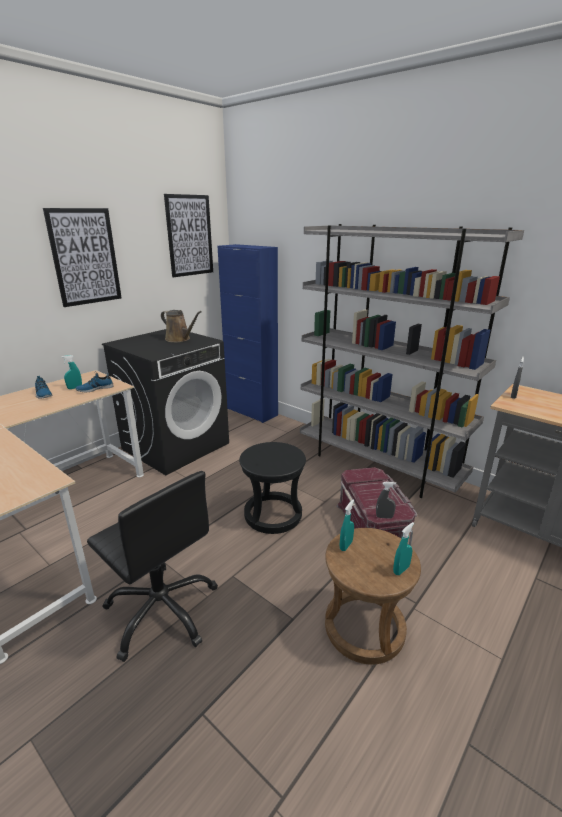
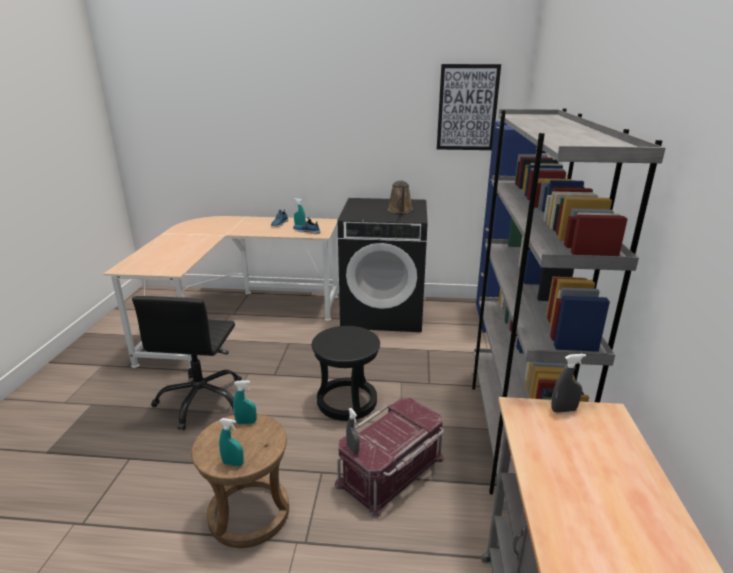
camera: 55 degrees right, 0 degrees up
picture [43,208,122,307] -> none

